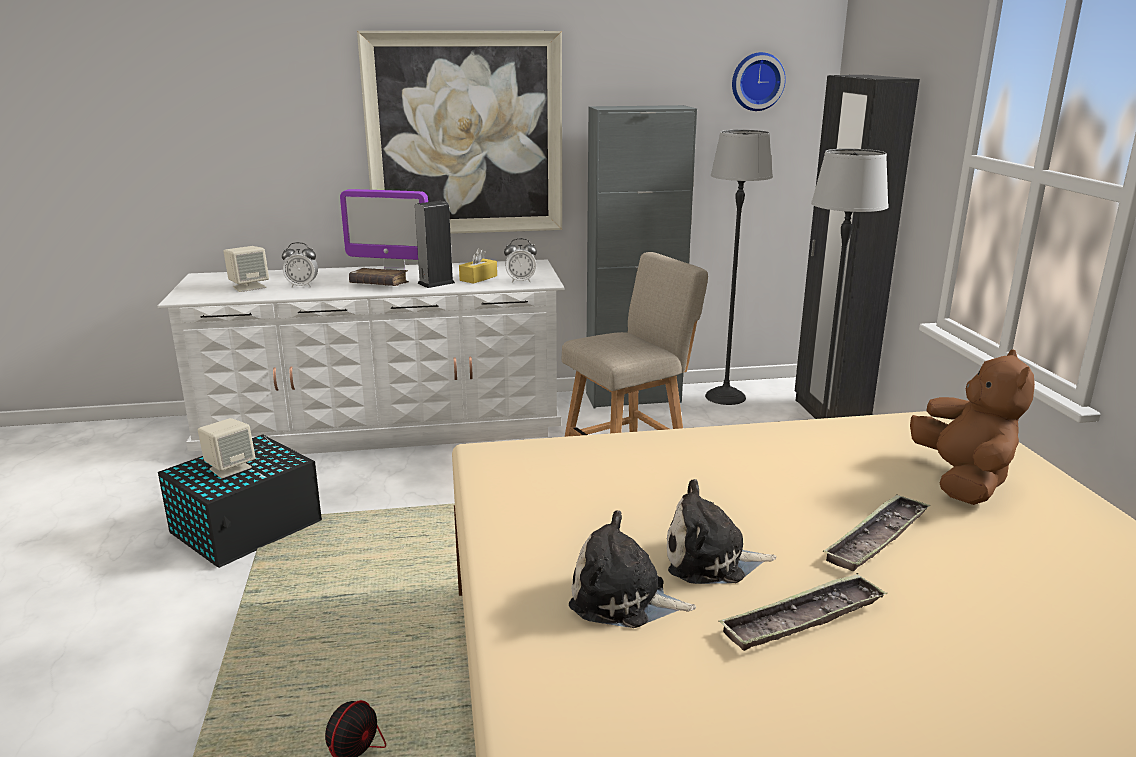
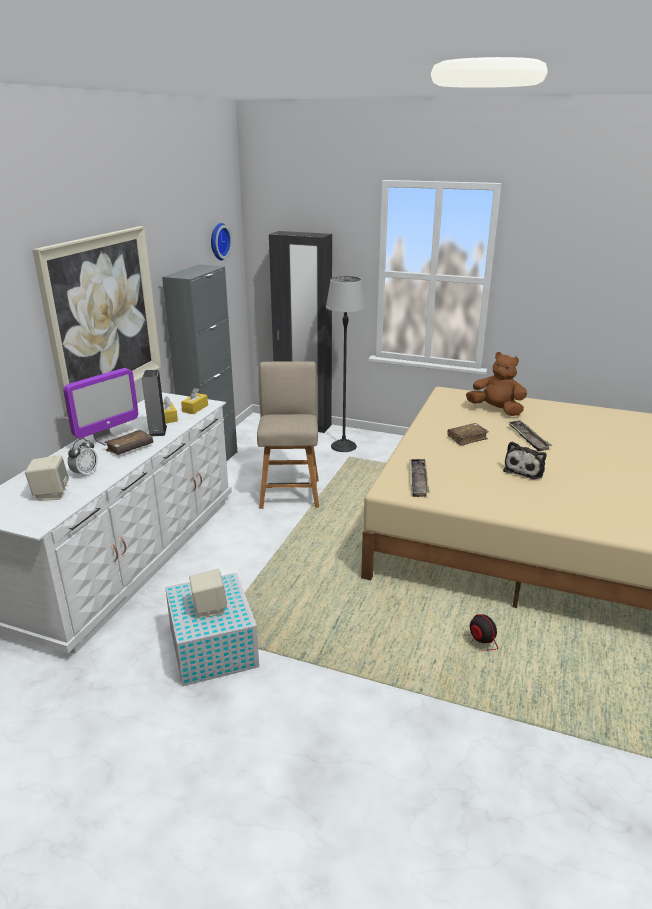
camera: 60 degrees left, 5 degrees up
black storage box [158,434,322,568] -> white storage box [165,572,259,686]
alarm clock [504,238,537,283] -> yellow tissue box [181,388,208,414]
plush toy [569,510,696,628] -> none
floor lamp [705,130,773,405] -> none
tray [718,573,887,651] -> tray moved to [409,459,430,497]
none -> brown book [447,423,489,446]

